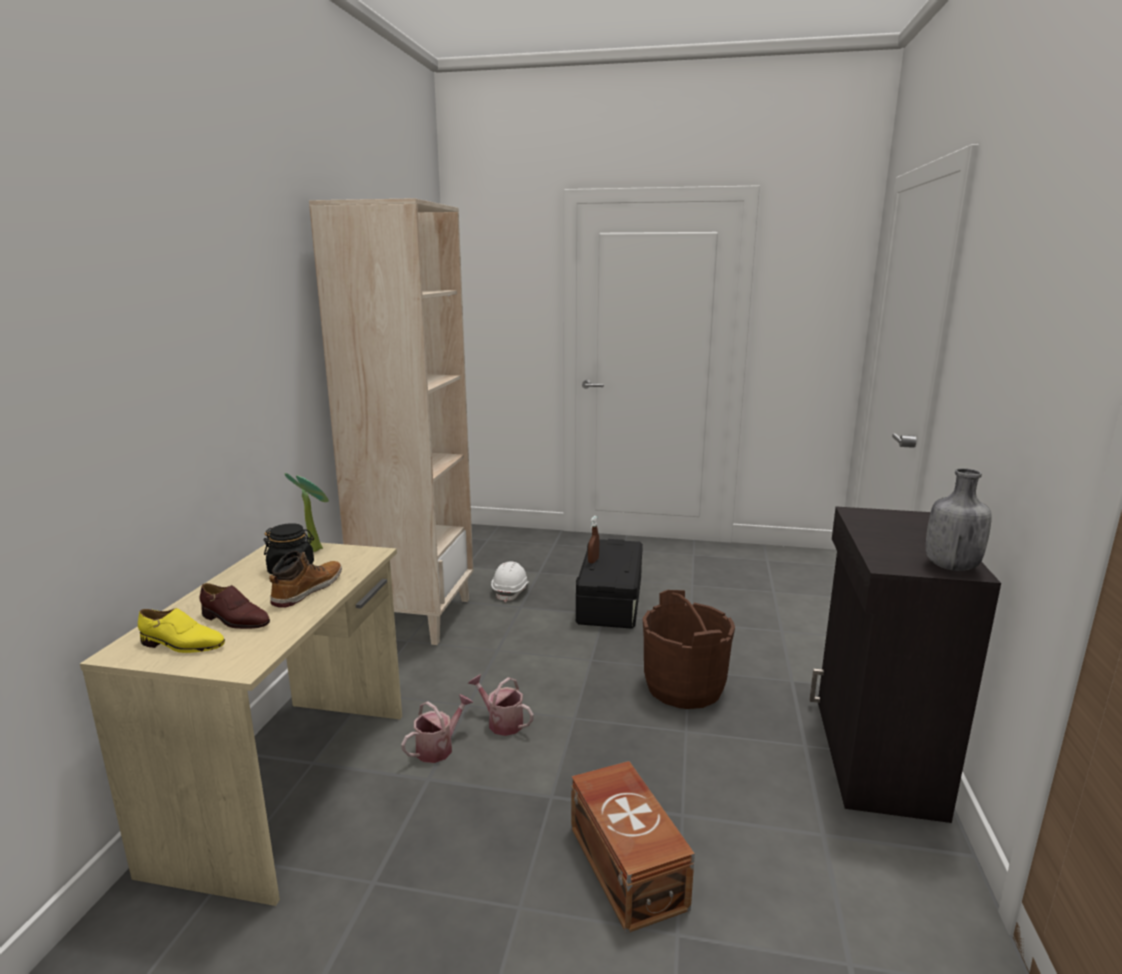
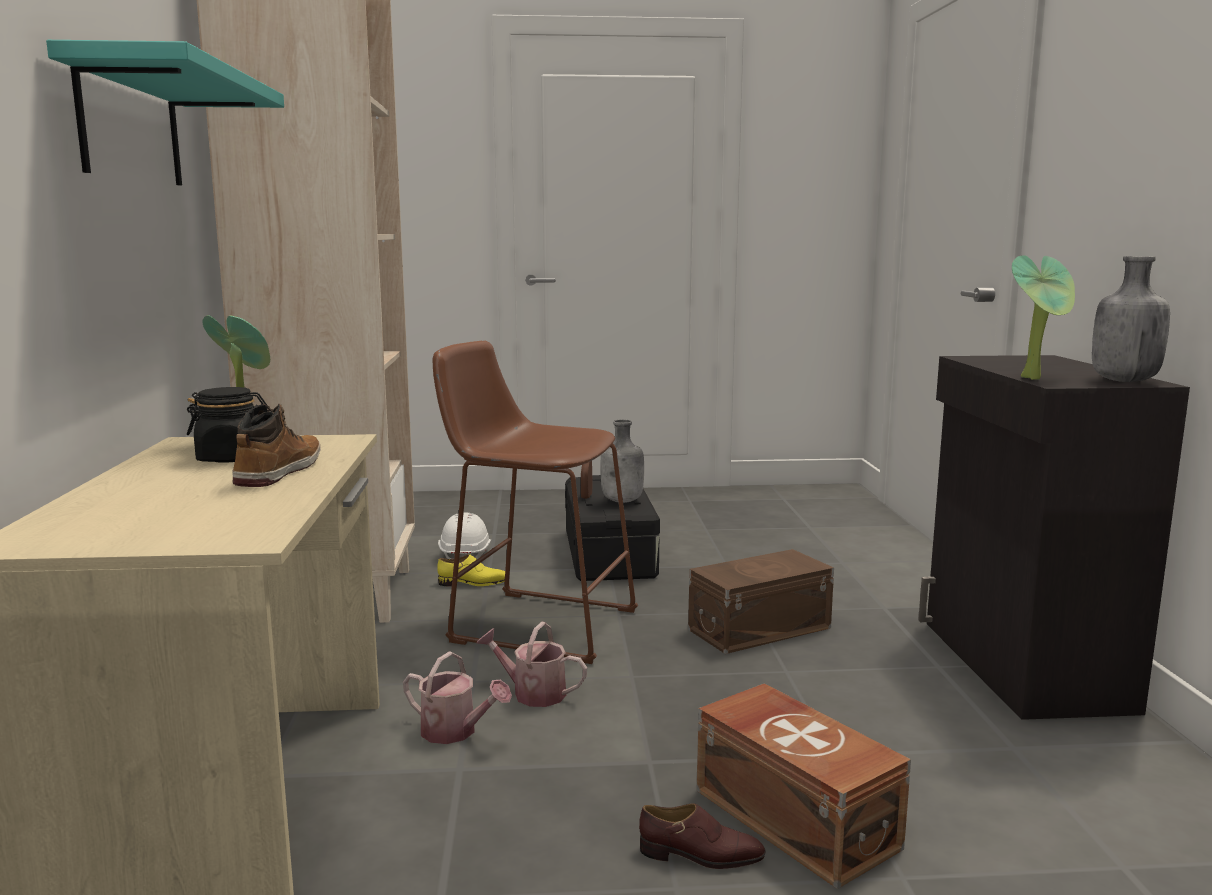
camera: 15 degrees left, 5 degrees down
yellow shoe [138,608,225,653] -> yellow shoe moved to [437,554,505,587]
brown shoe [200,583,270,629] -> brown shoe moved to [639,803,766,869]
watering can [401,694,473,763] -> watering can turned 90 degrees clockwise [403,651,512,744]
brown bucket [642,590,735,709] -> brown storage box [688,549,834,654]
none -> turquoise shelf [46,40,284,185]
none -> brown stool [432,340,638,664]
none -> grey bottle [600,419,644,503]
none -> potted plant [1012,255,1075,380]

